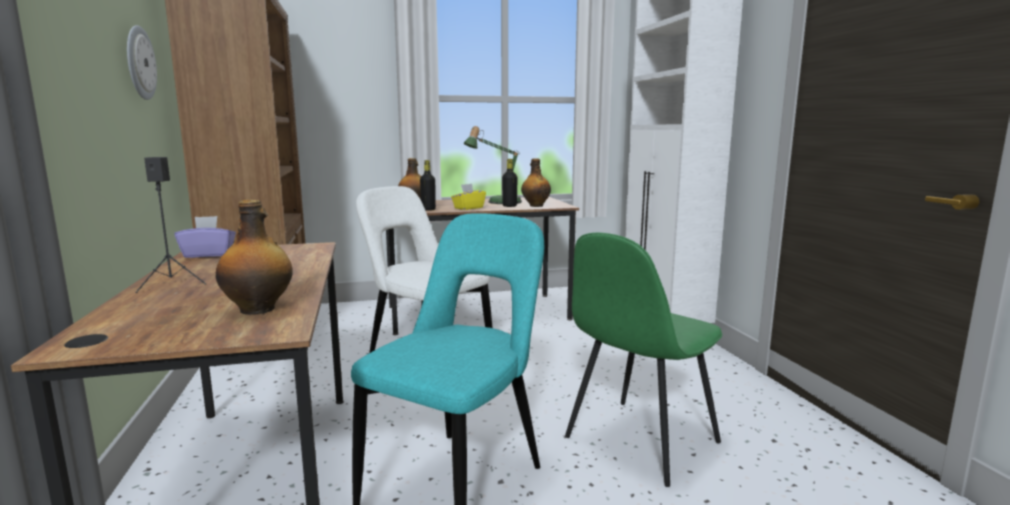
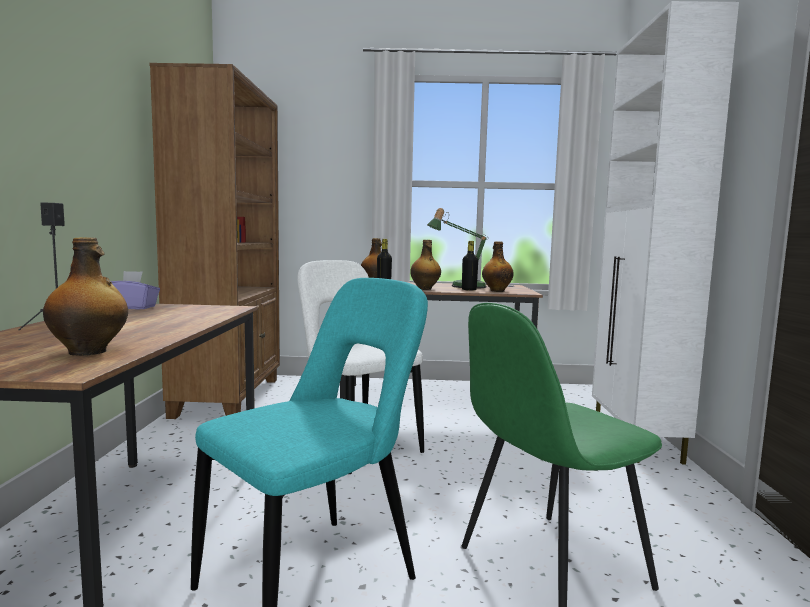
camera: 15 degrees right, 5 degrees down
wall clock [127,25,157,100] -> none
yellow tissue box [451,184,486,210] -> bottle [410,240,441,290]

